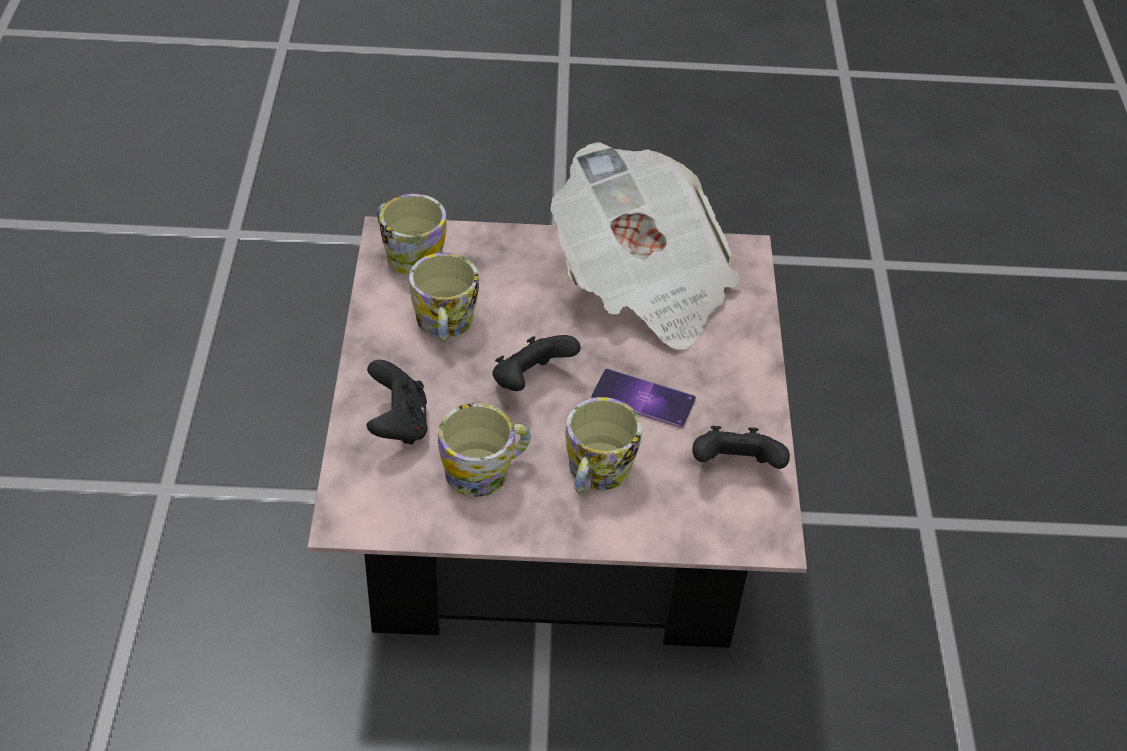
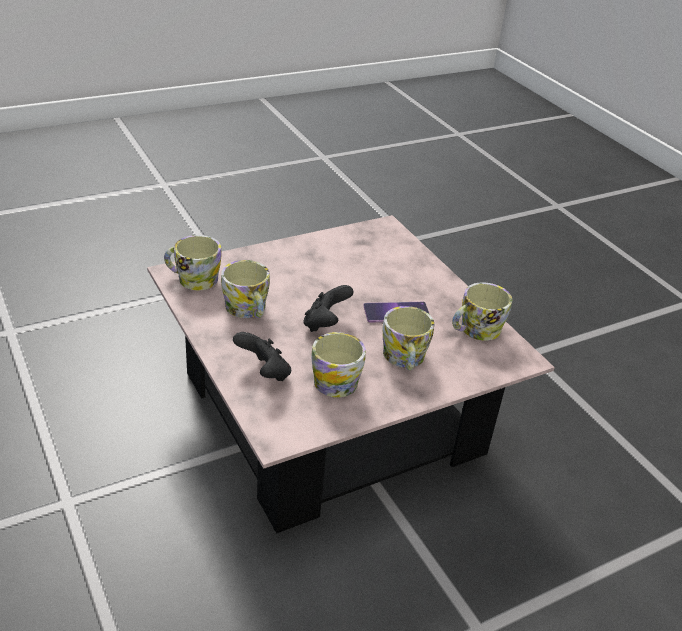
camera: 30 degrees left, 10 degrees down
newspaper [551,142,740,349] -> none
black game controller [692,426,790,469] -> mug [452,282,512,341]

